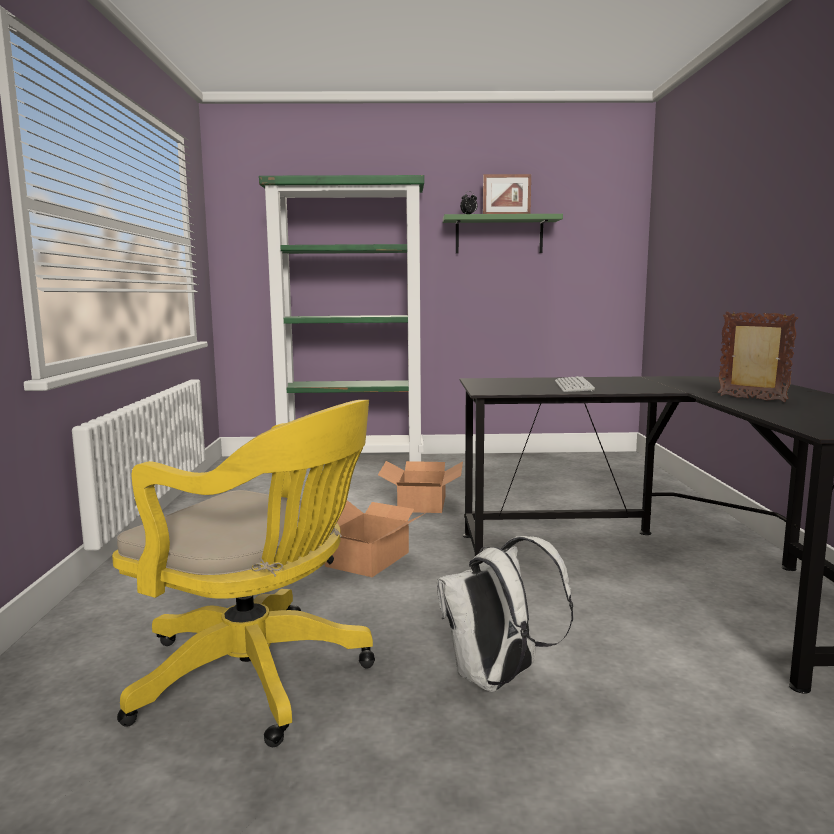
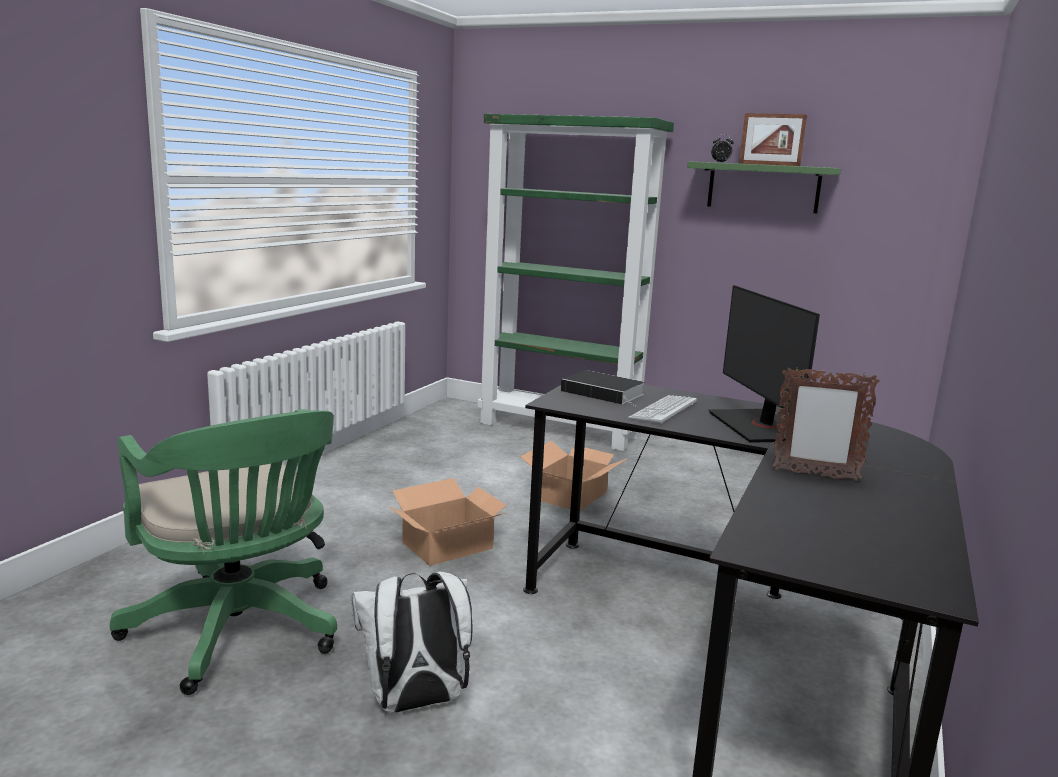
camera: 25 degrees right, 5 degrees up
yellow office chair [112,400,375,747] -> green office chair [110,409,337,695]
picture frame [718,312,798,402] -> picture frame turned 120 degrees clockwise [772,367,880,482]
none -> book [561,370,645,406]
none -> monitor [708,285,820,443]

